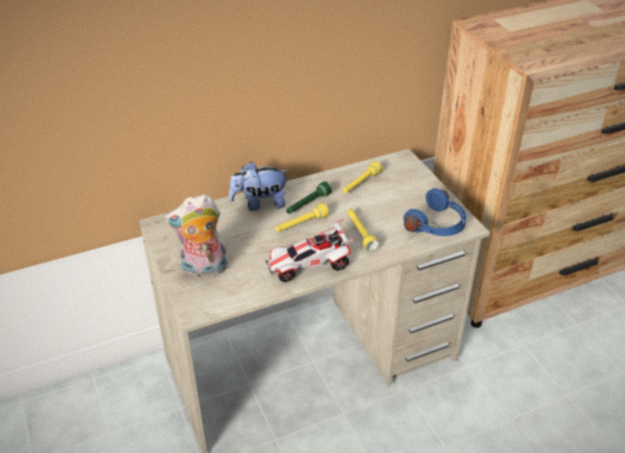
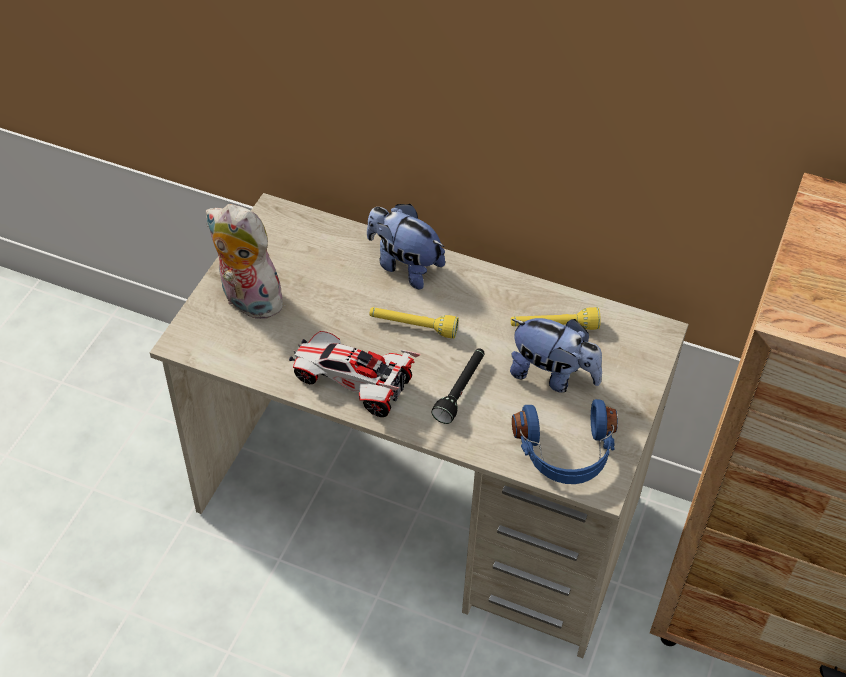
camera: 45 degrees right, 10 degrees up
green flashlight [286,181,332,214] -> none
yellow flashlight [347,209,379,252] -> black flashlight [432,348,485,424]
none -> plush toy [510,318,602,393]

